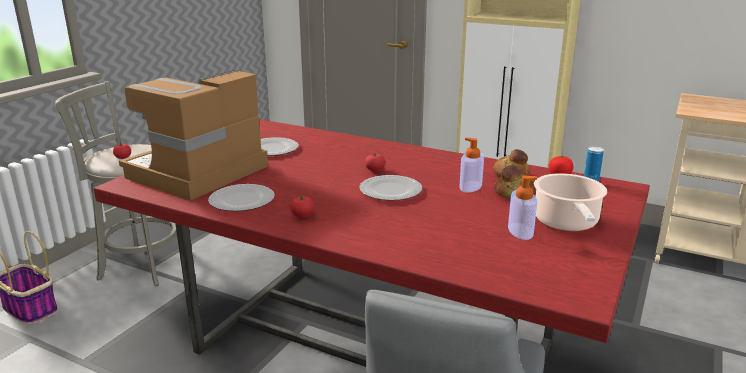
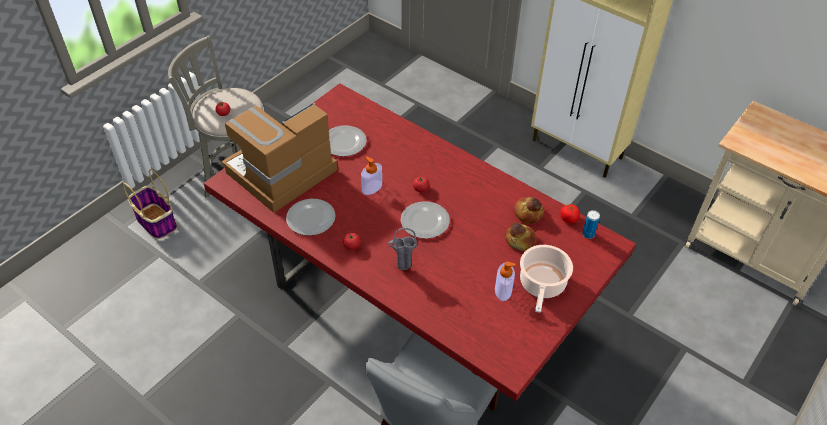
camera: 10 degrees right, 25 degrees up
soap dispenser [459,137,484,193] -> soap dispenser moved to [361,157,382,195]
none -> grey vase [388,228,417,270]

